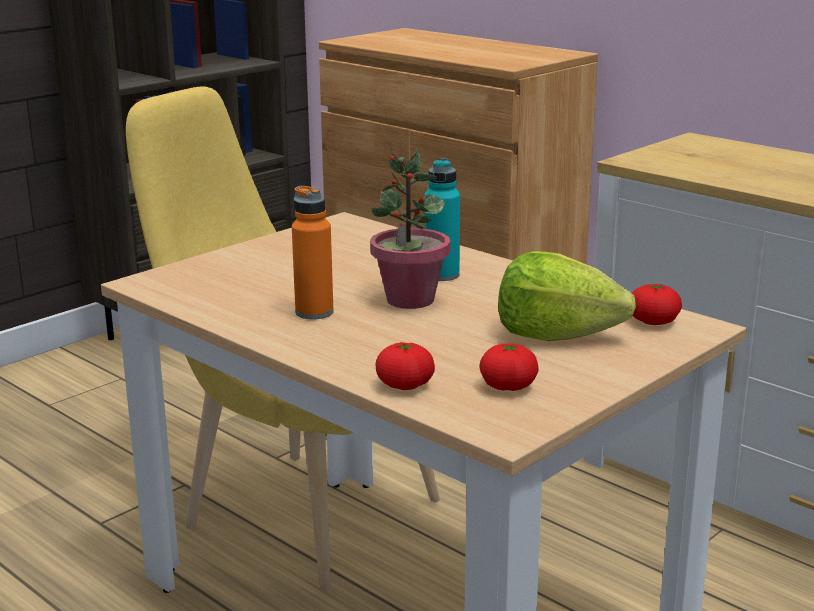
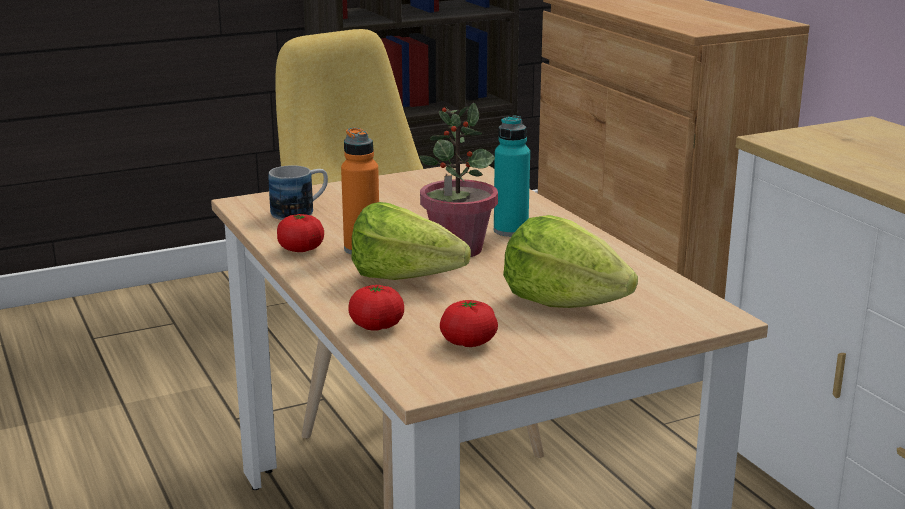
camera: 20 degrees right, 0 degrees up
tomato [632,284,682,325] -> tomato moved to [277,214,324,252]
none -> mug [269,165,328,220]
none -> lettuce [351,202,471,280]

